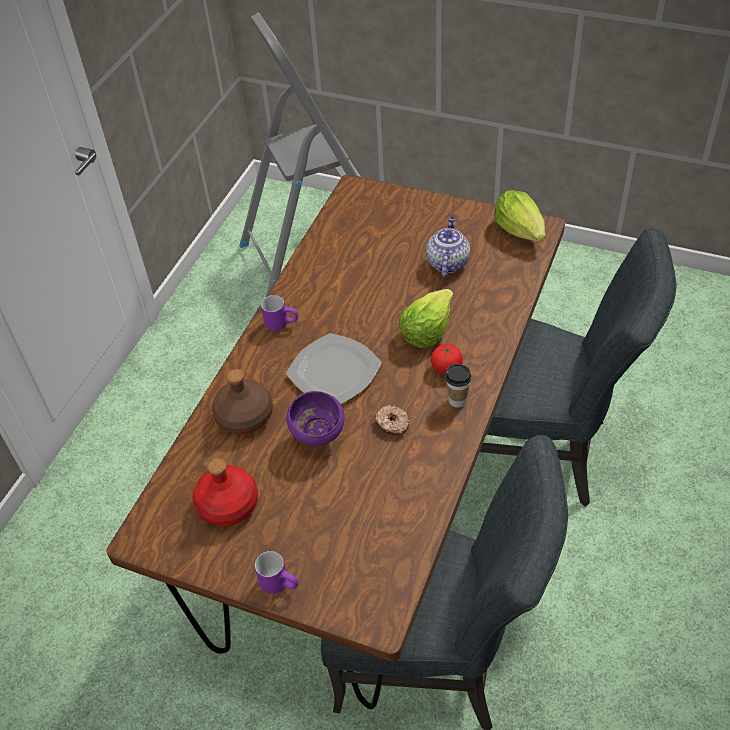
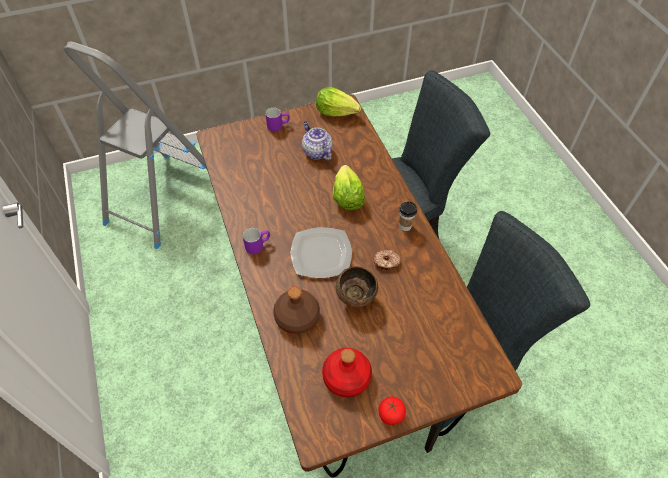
camera: 45 degrees left, 5 degrees up
purple mug [255,551,298,593] -> purple mug moved to [266,108,290,132]
purple bowl [286,391,345,446] -> brown bowl [336,266,378,307]
tomato [431,344,463,374] -> tomato moved to [378,397,406,425]

